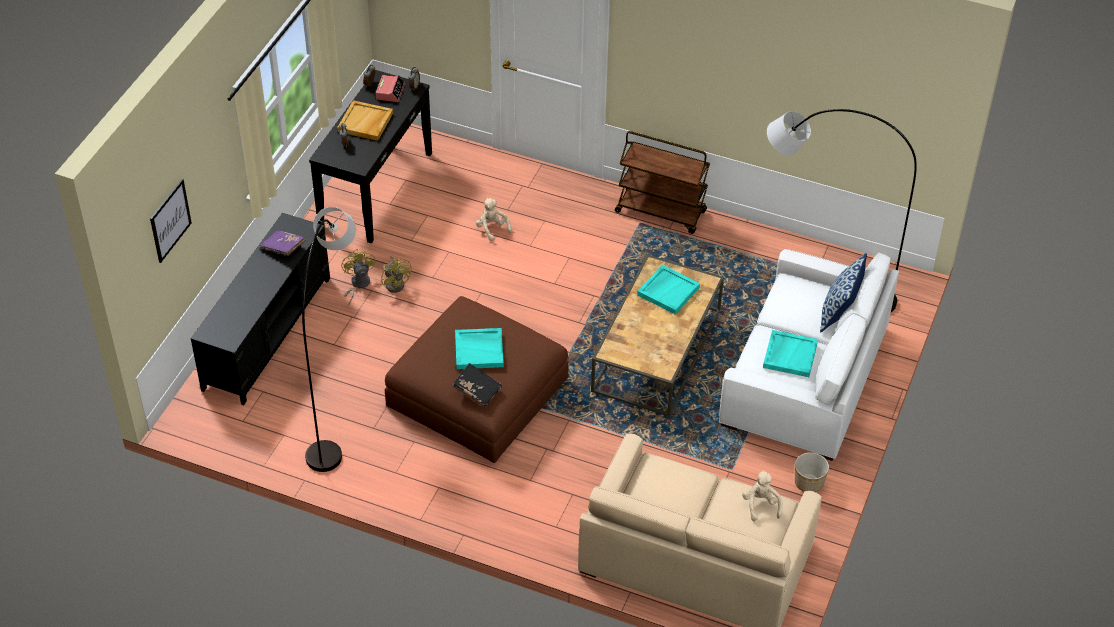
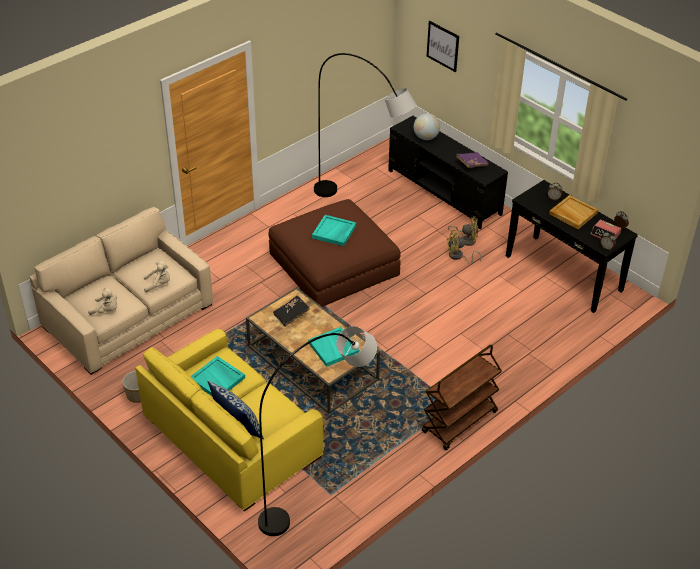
camera: 115 degrees right, 5 degrees down
black book [453,363,502,407] -> black book moved to [273,296,310,327]
beige plush toy [476,198,512,242] -> beige plush toy moved to [144,261,170,293]
white sofa [719,249,899,461] -> yellow sofa [135,329,323,512]
none -> globe [414,113,440,140]

